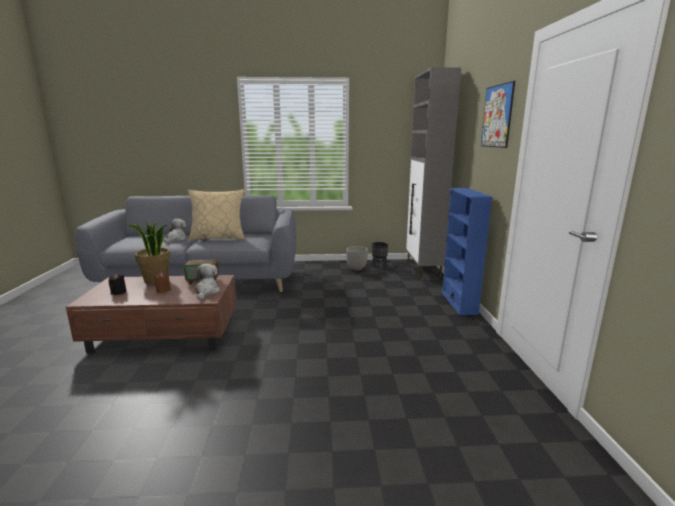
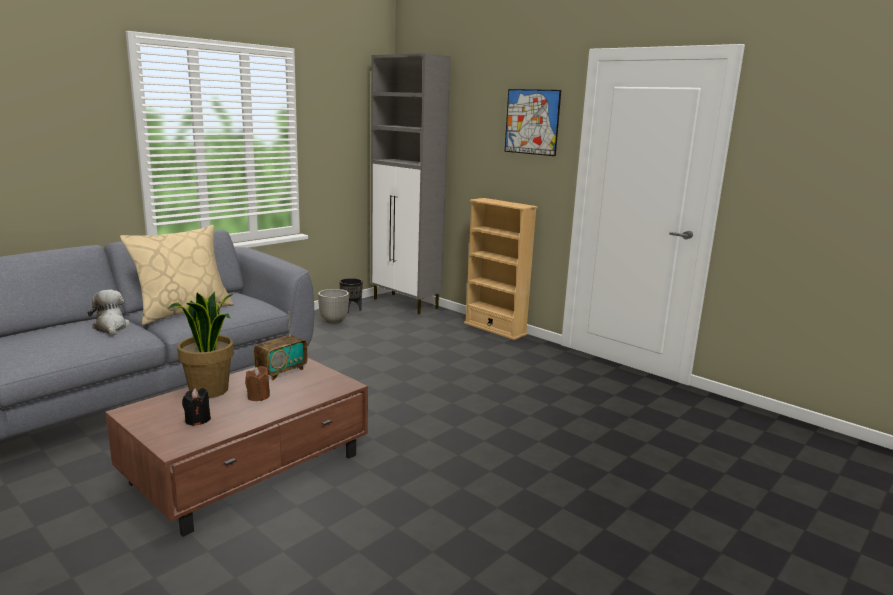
camera: 45 degrees left, 0 degrees up
plush toy [193,264,220,300] -> none
blue bookcase [441,188,493,315] -> beige bookcase [464,198,537,340]

